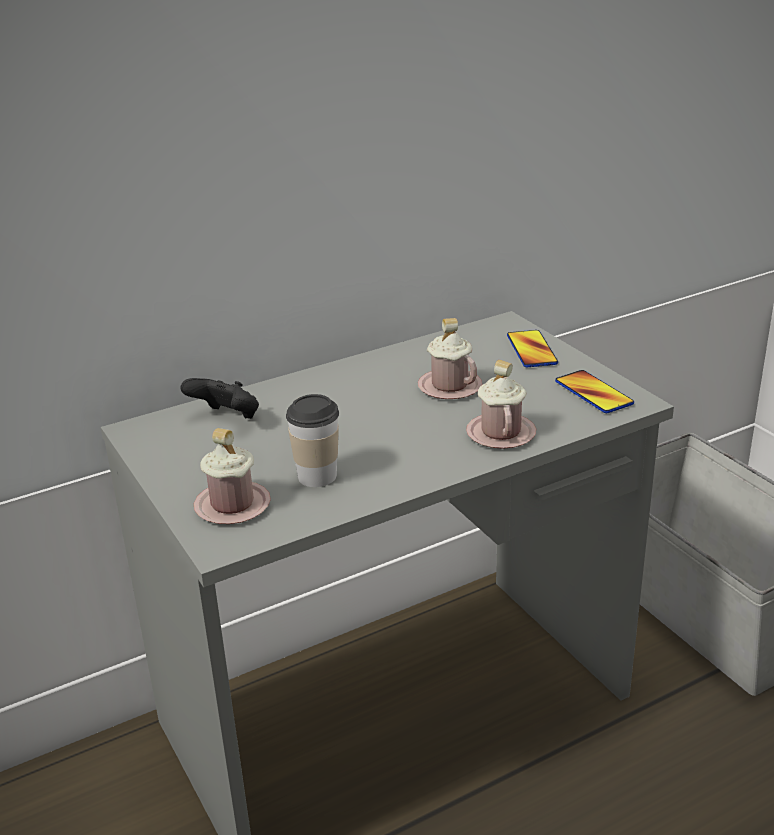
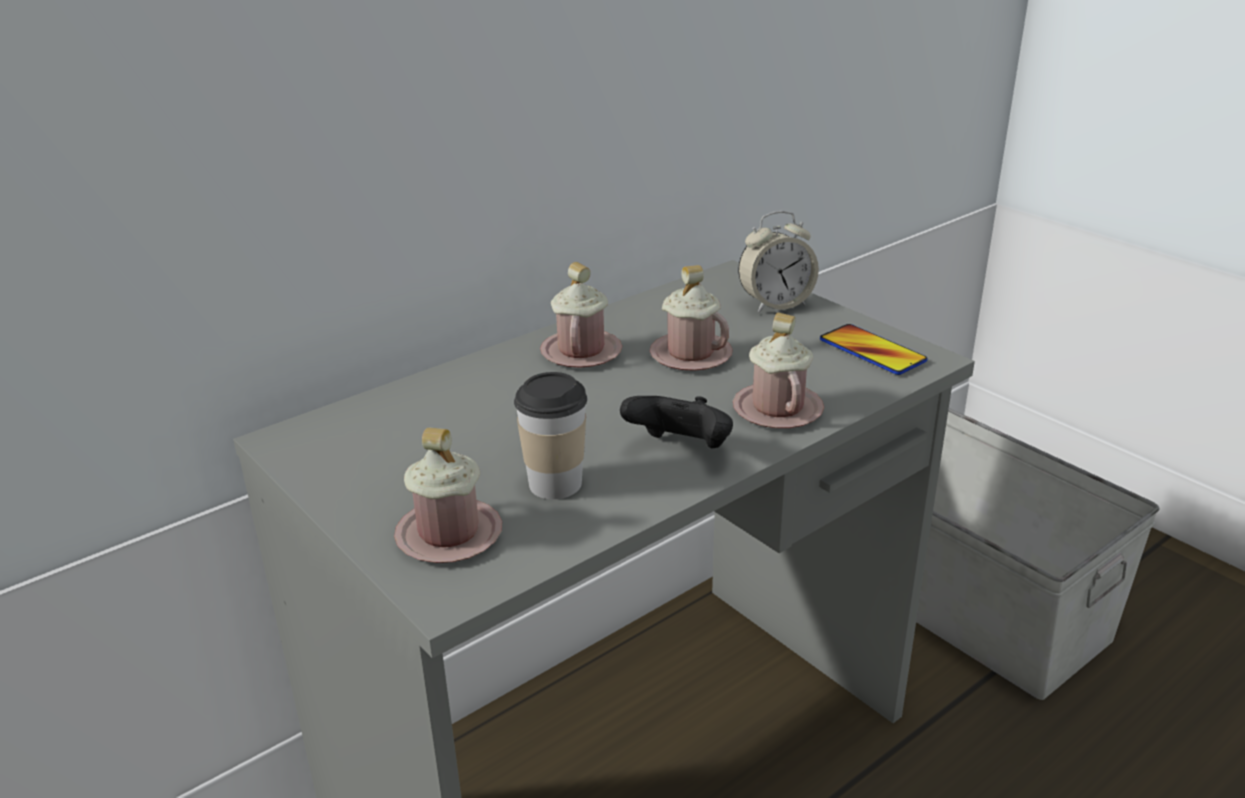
camera: 10 degrees left, 0 degrees up
black game controller [180,378,259,419] -> black game controller moved to [620,396,733,448]
phone [507,330,558,367] -> alarm clock [738,211,819,313]
none -> pink mug [540,262,622,368]

